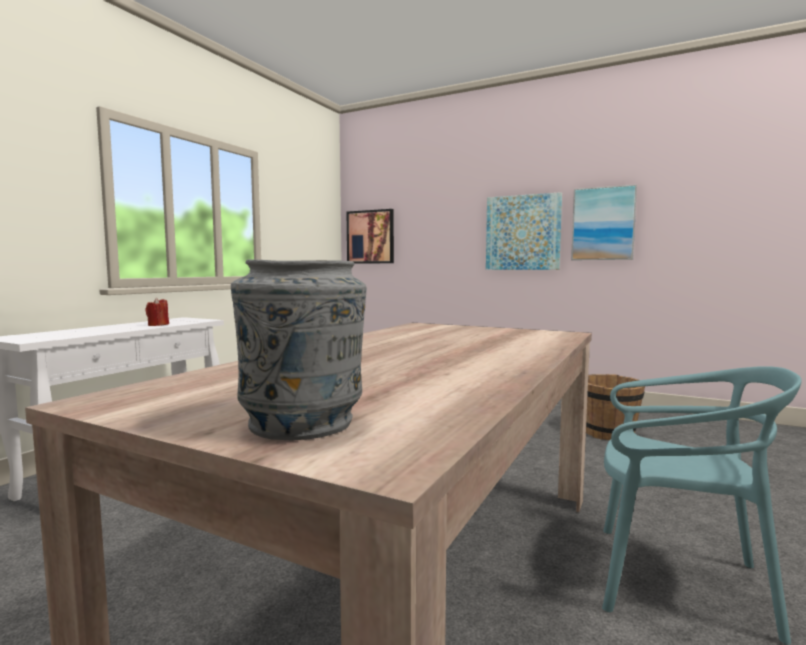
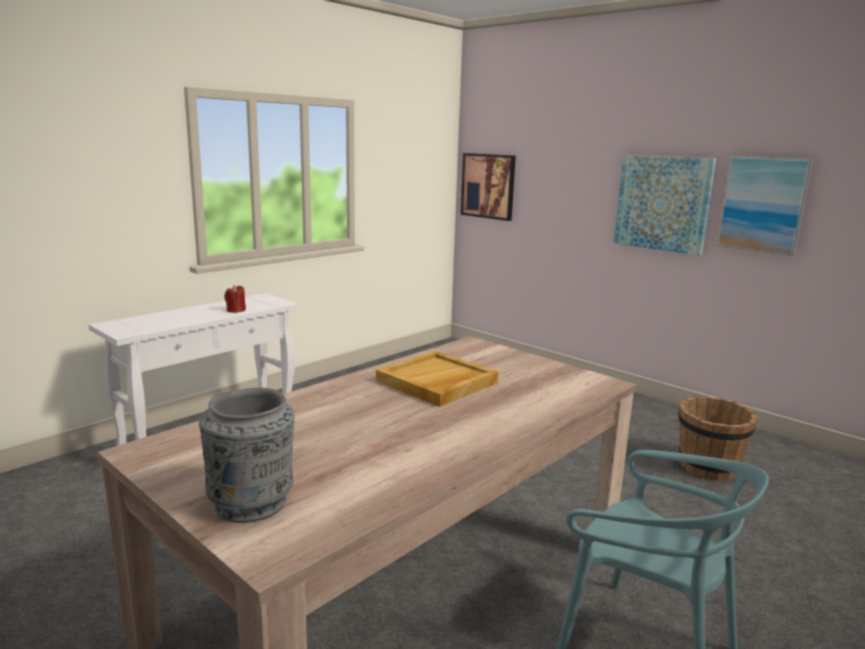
camera: 15 degrees right, 10 degrees up
none -> beige tray [376,351,498,407]

